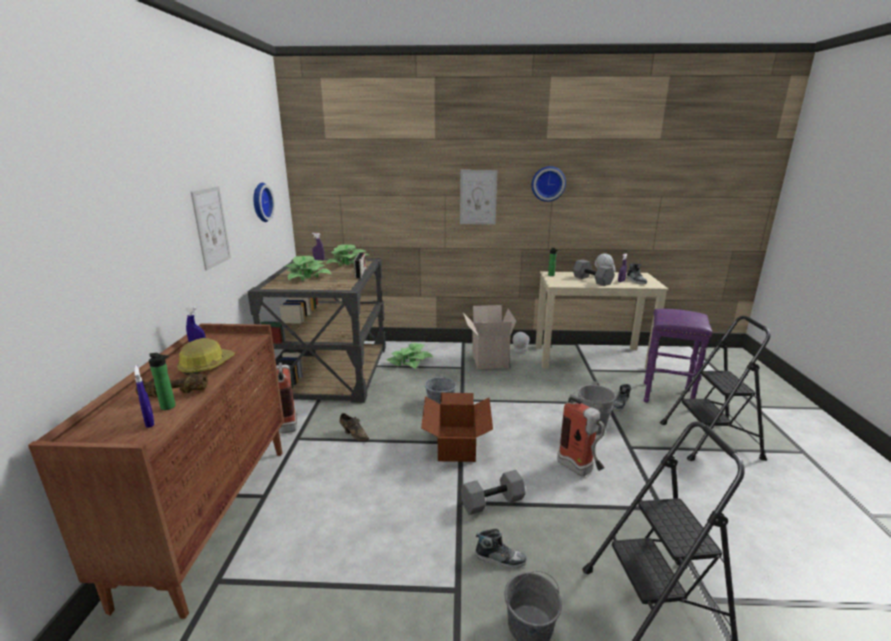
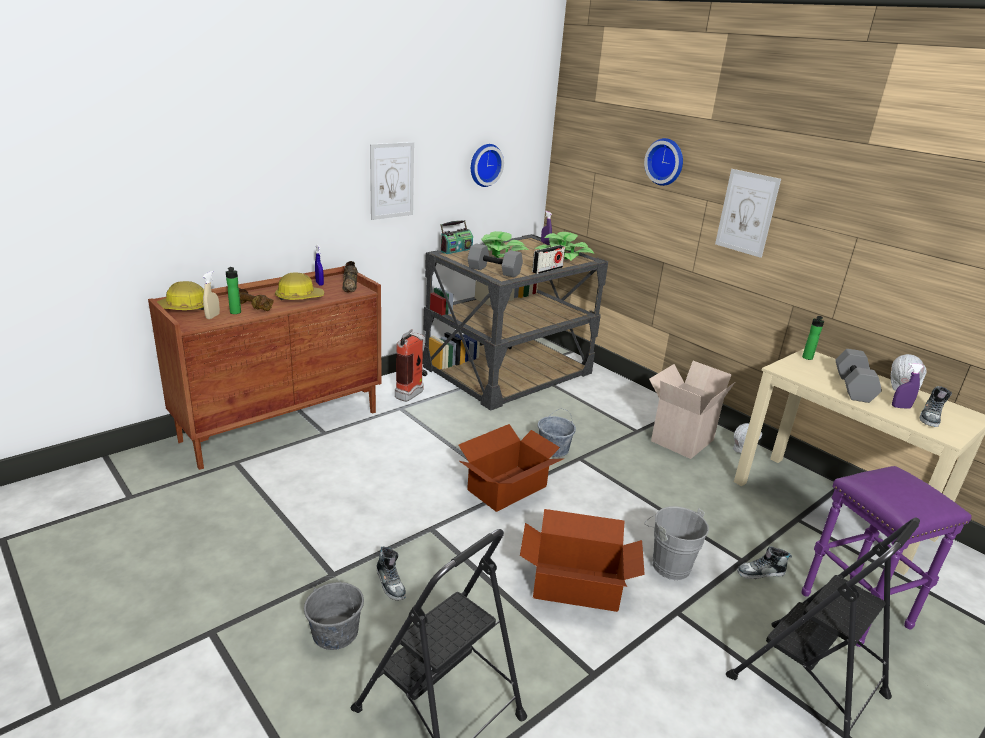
camera: 45 degrees right, 5 degrees up
blue spray bottle [134,365,154,428] -> beige spray bottle [203,271,220,319]
brown shoe [340,413,369,441] -> brown shoe moved to [342,261,358,292]
potted plant [387,343,433,369] -> none
grey dumbbell [461,470,526,515] -> grey dumbbell moved to [467,243,523,278]
wall clock [532,166,566,202] -> wall clock moved to [644,138,683,186]
fire extinguisher [557,394,605,477] -> cardboard box [520,509,645,612]
none -> hard hat [157,281,204,310]
none -> radio [440,220,473,254]

